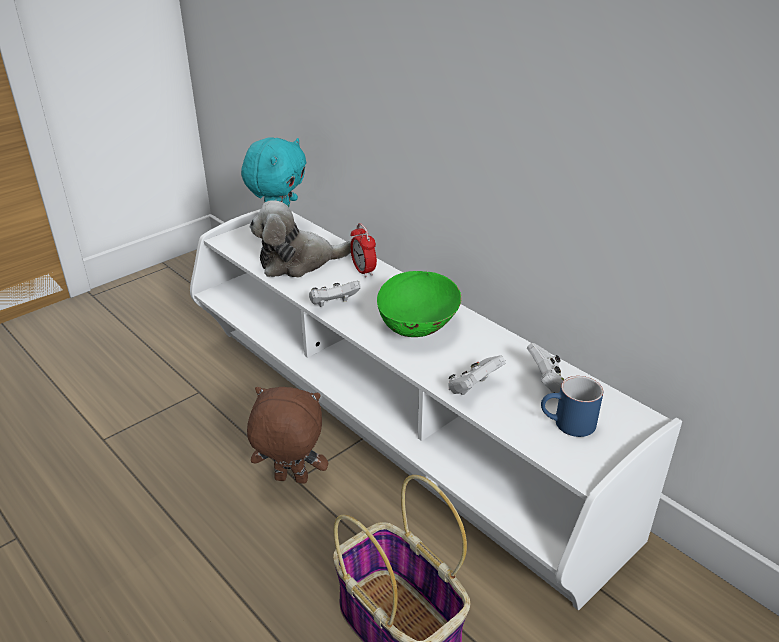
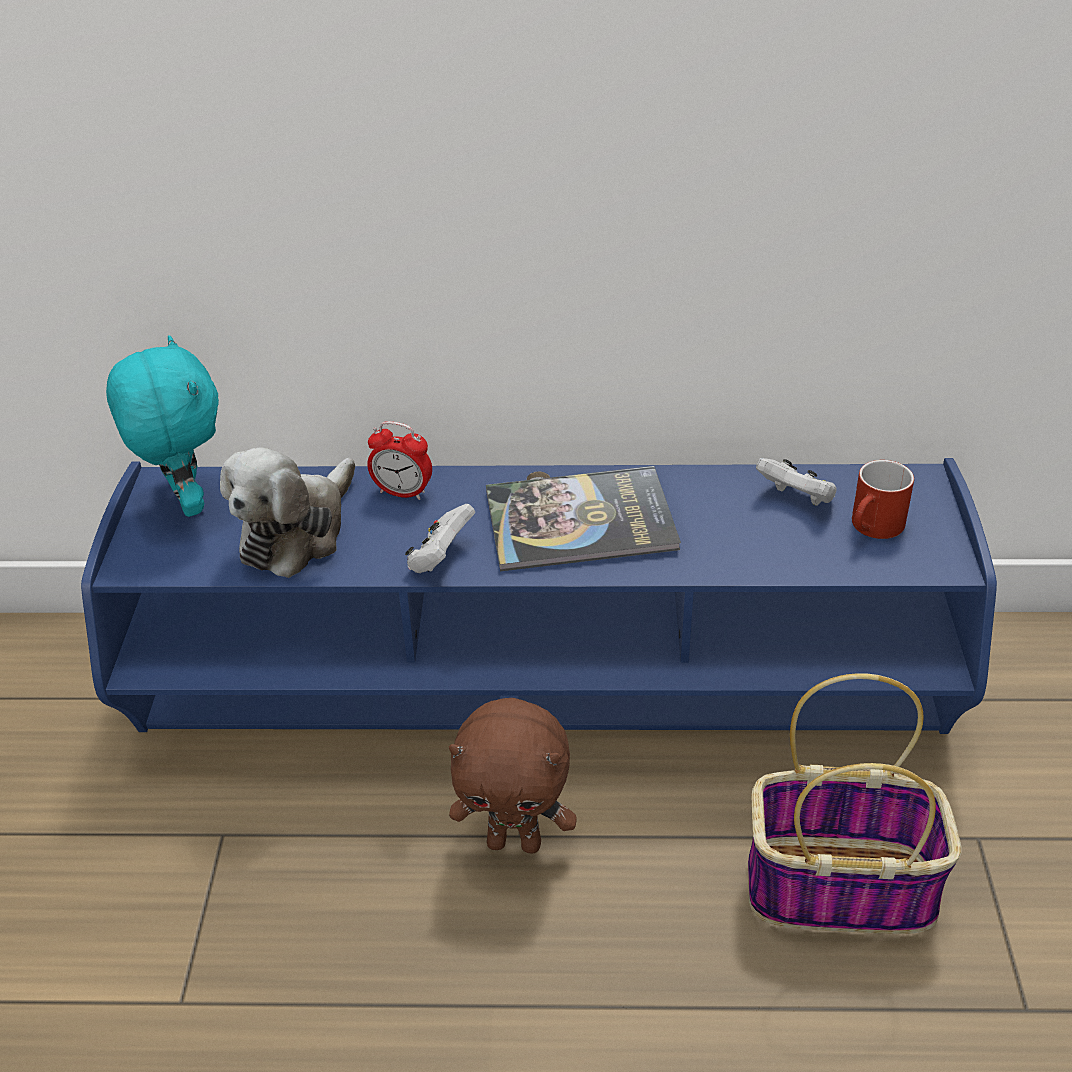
camera: 45 degrees left, 5 degrees up
white tv stand [190,209,682,610] -> blue tv stand [81,458,997,734]
brown plush toy [247,387,328,484] -> brown plush toy turned 135 degrees counterclockwise [449,698,577,853]
green bowl [377,271,462,337] -> book [486,466,681,571]
white game controller [448,355,505,395] -> none
blue mug [541,376,603,437] -> red mug [852,460,914,539]

